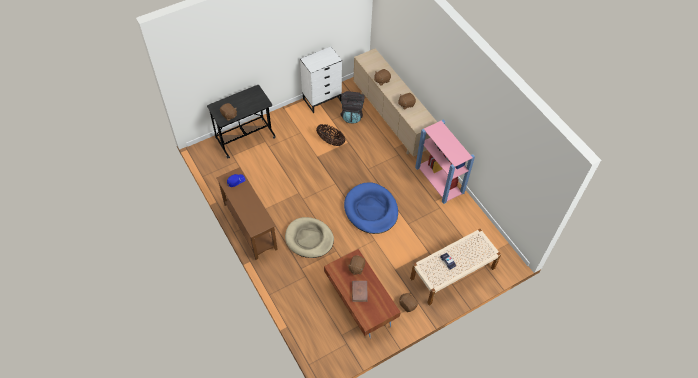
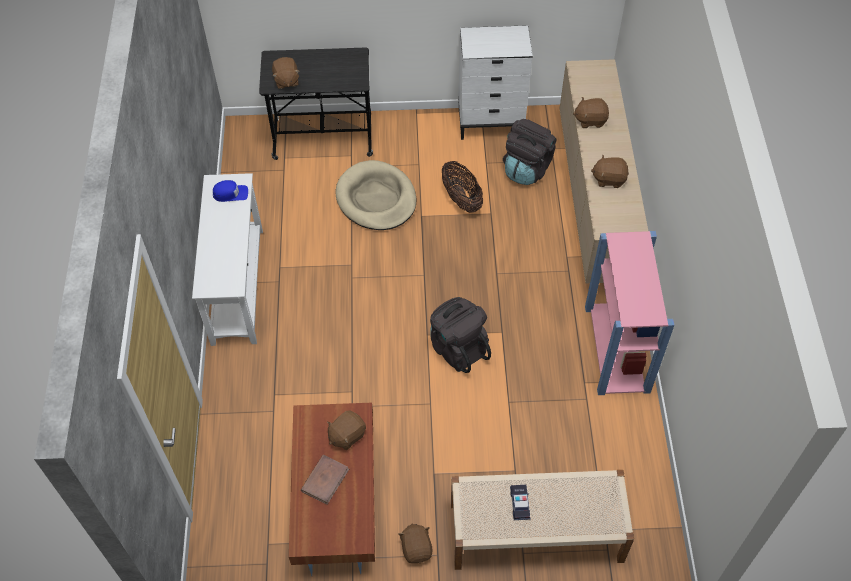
camera: 30 degrees right, 0 degrees up
brown console table [216,167,278,260] -> white console table [192,173,263,346]
beige dog bed [285,217,334,258] -> beige dog bed moved to [335,160,416,230]
blue dog bed [344,183,398,234] -> black backpack [430,297,491,373]

